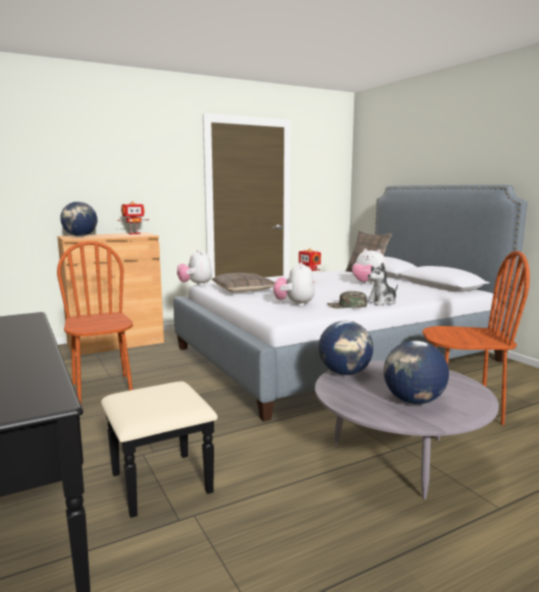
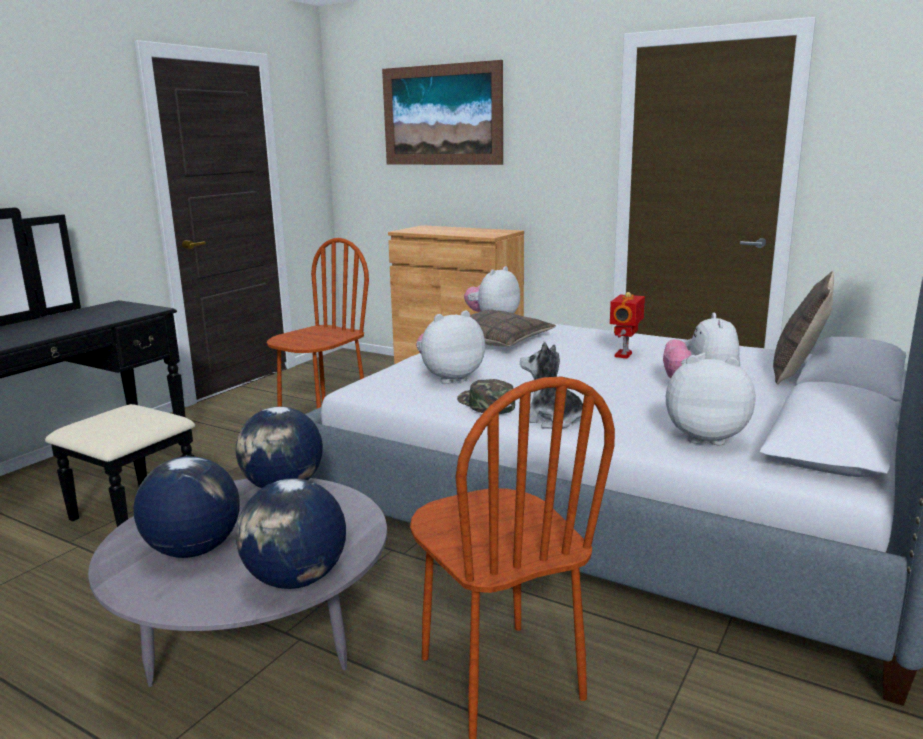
camera: 60 degrees right, 5 degrees up
globe [60,202,97,237] -> globe moved to [236,478,346,589]
toy robot [117,201,149,235] -> none
none -> picture [382,60,503,165]
none -> plush toy [666,355,755,445]

